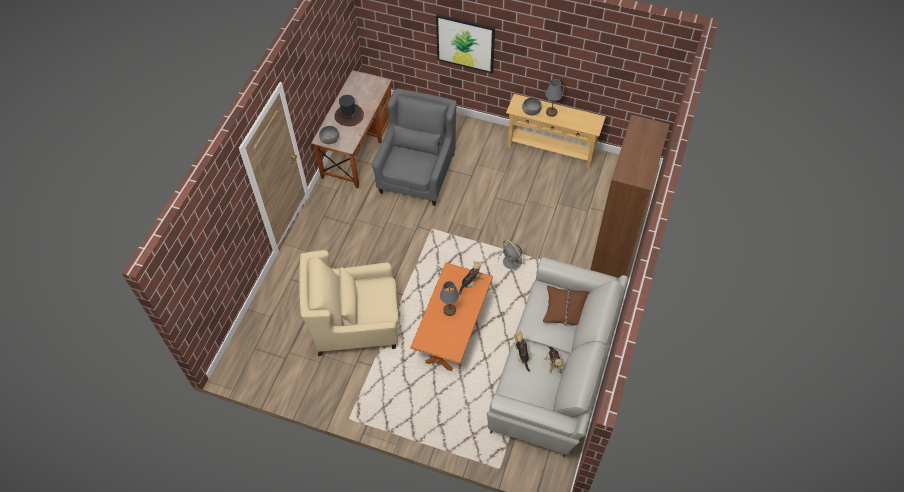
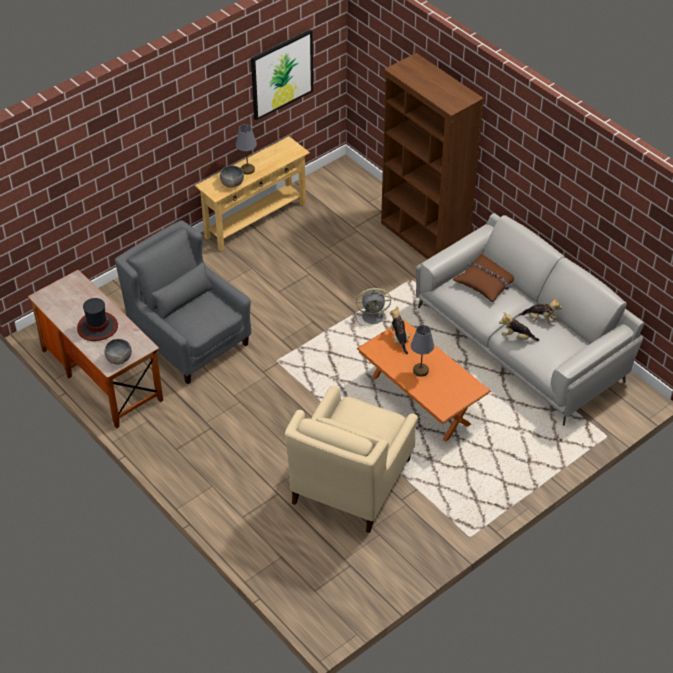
camera: 60 degrees left, 10 degrees down
picture [436,14,495,73] -> picture moved to [251,29,313,120]

